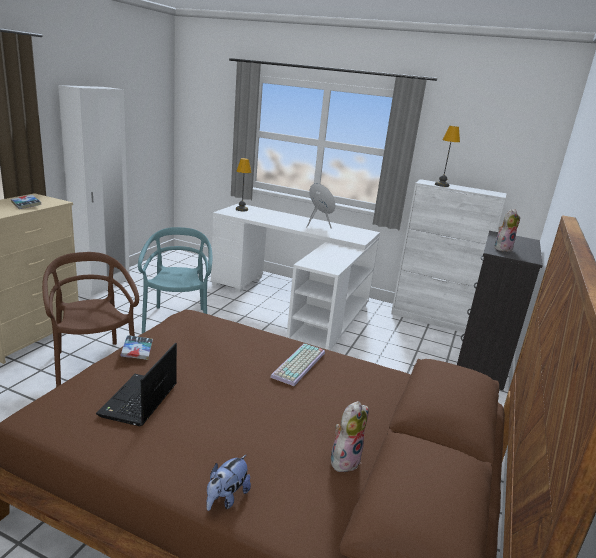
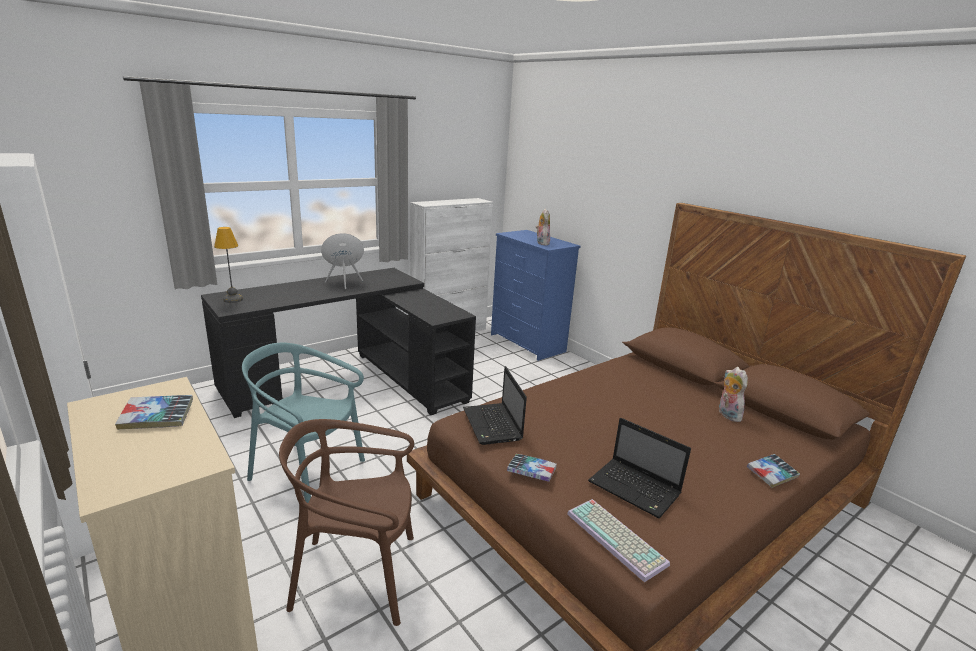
camera: 60 degrees left, 0 degrees up
plush toy [206,454,251,511] -> book [747,454,800,488]
white desk [211,203,380,350] -> black desk [201,268,476,418]
keyboard [270,344,325,386] -> keyboard moved to [567,499,670,583]
table lamp [435,126,460,187] -> none
black dresser [457,231,543,391] -> blue dresser [491,230,580,361]
none -> laptop [463,366,527,445]

